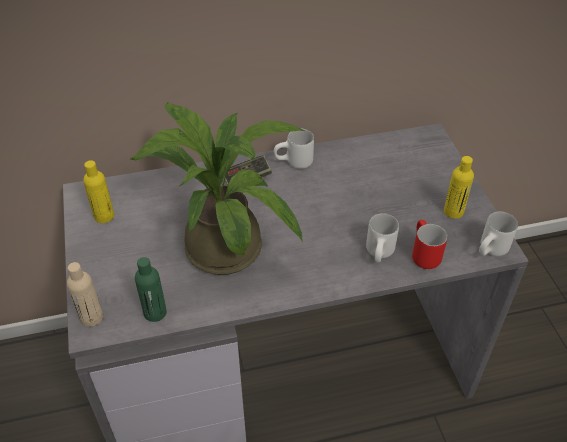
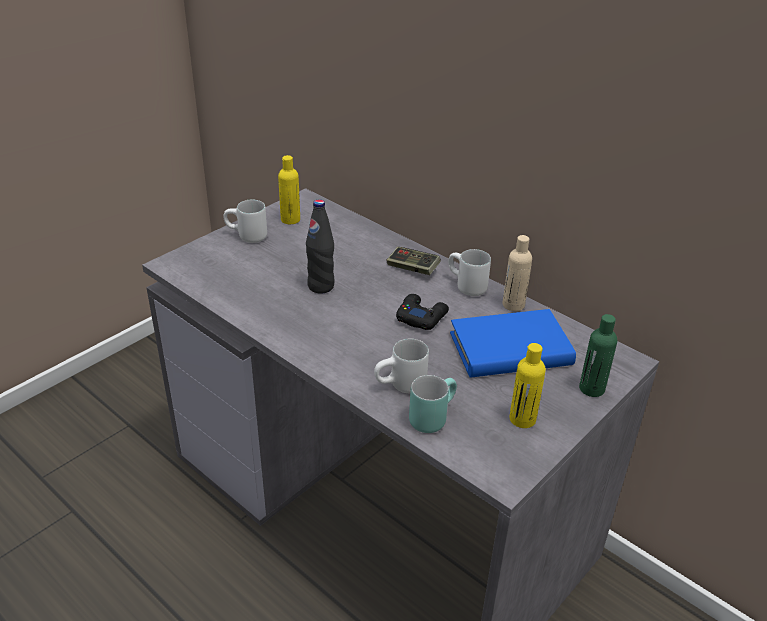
camera: 55 degrees right, 10 degrees down
beige bottle [67,262,103,327] -> beige bottle moved to [503,235,532,311]
potted plant [130,102,304,275] -> black bottle [306,199,335,293]
green bottle [135,257,167,322] -> green bottle moved to [579,314,617,397]
red mug [412,220,447,269] -> turquoise mug [409,375,457,433]
white mug [479,212,518,256] -> white mug moved to [223,200,267,243]
none -> black game controller [396,294,449,330]
none -> blue book [450,309,576,377]

